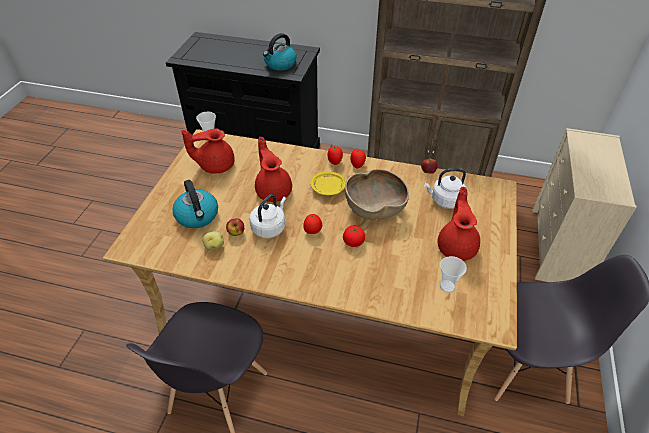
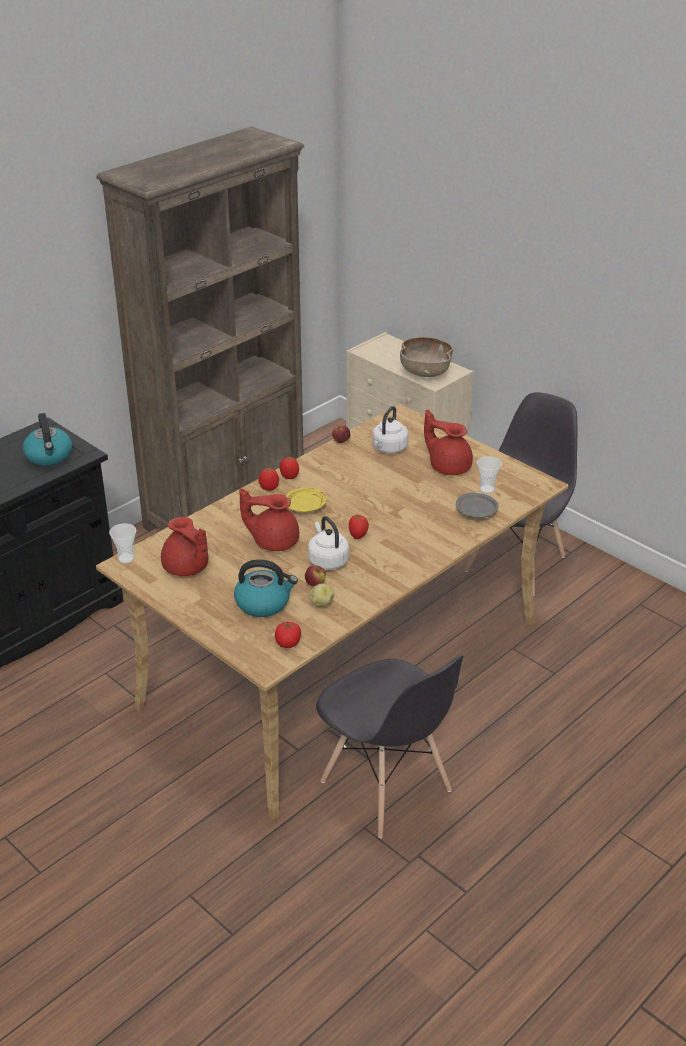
camera: 60 degrees left, 10 degrees down
red teapot [182,128,235,173] -> red teapot turned 60 degrees counterclockwise [161,517,208,576]
tomato [343,226,365,247] -> tomato moved to [275,621,301,648]
brown bowl [345,169,409,220] -> brown bowl moved to [400,336,453,377]
none -> grey plate [456,493,498,518]

